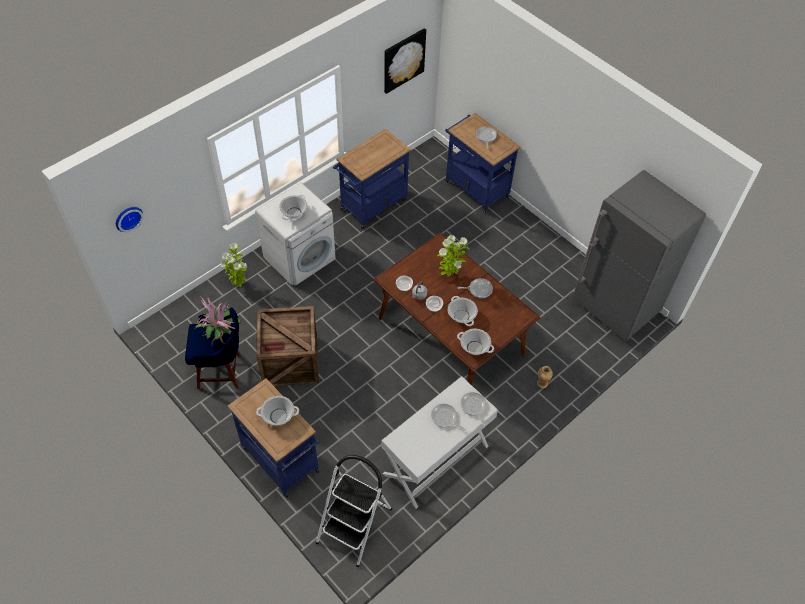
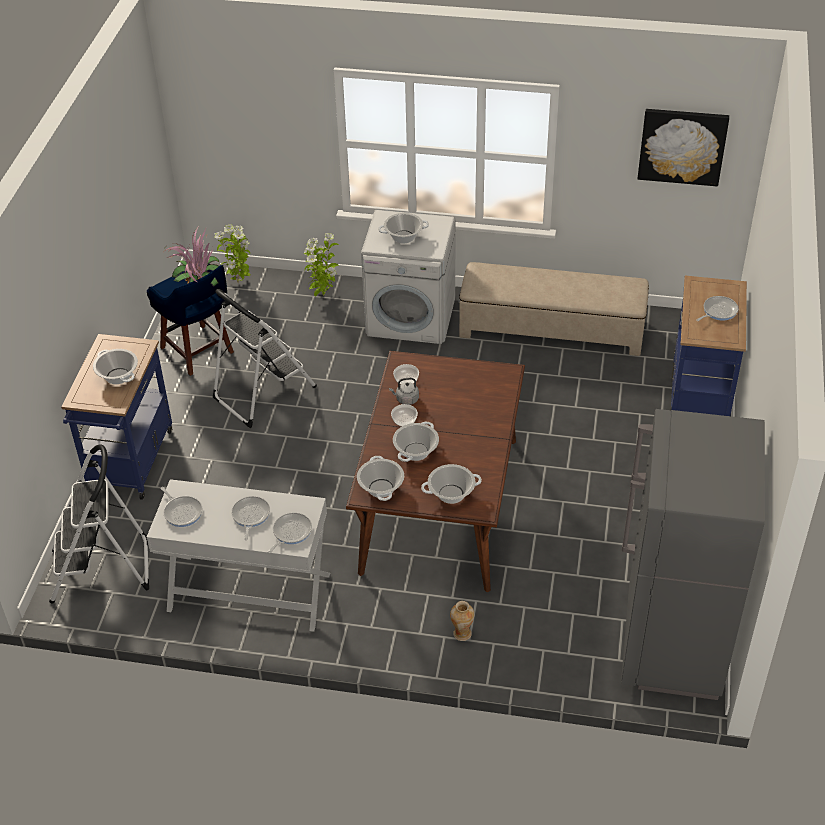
camera: 55 degrees right, 10 degrees down
wall clock [116,207,143,232] -> none
crate [257,306,319,386] -> step ladder [213,289,317,428]
blue cart [333,129,411,229] -> beige bench [459,262,649,356]
potted plant [436,235,469,276] -> potted plant moved to [214,224,251,284]
frying pan [457,278,493,298] -> frying pan moved to [161,487,202,527]
none -> cooking pot [421,464,482,504]

